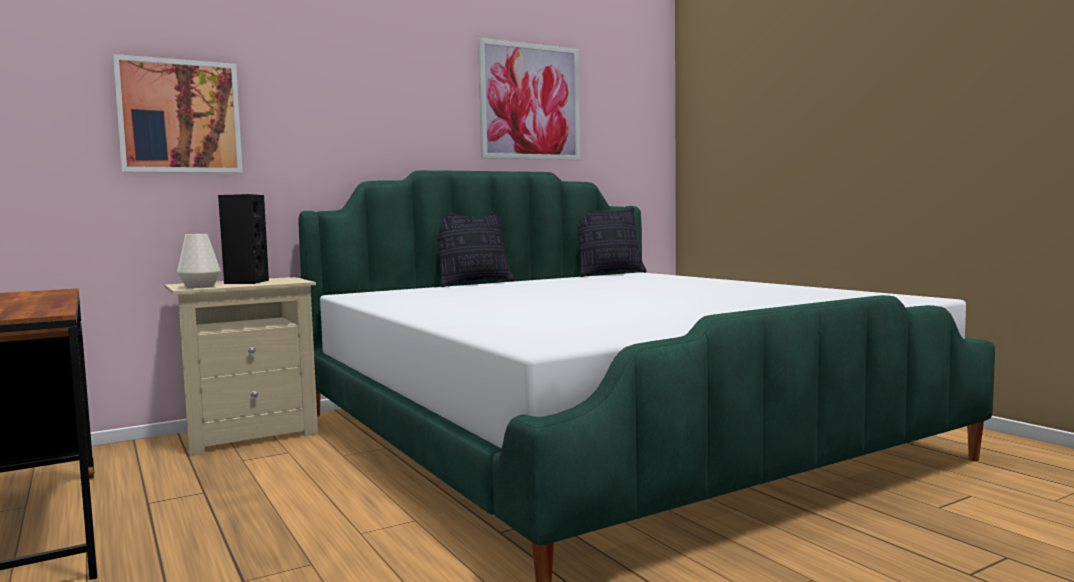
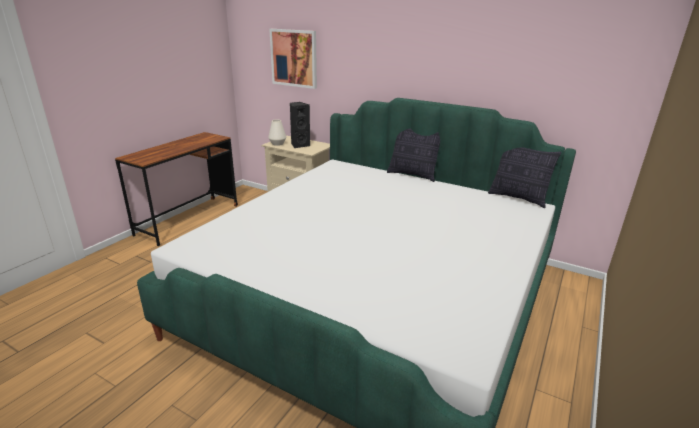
camera: 60 degrees right, 20 degrees up
picture [478,38,580,160] -> none

